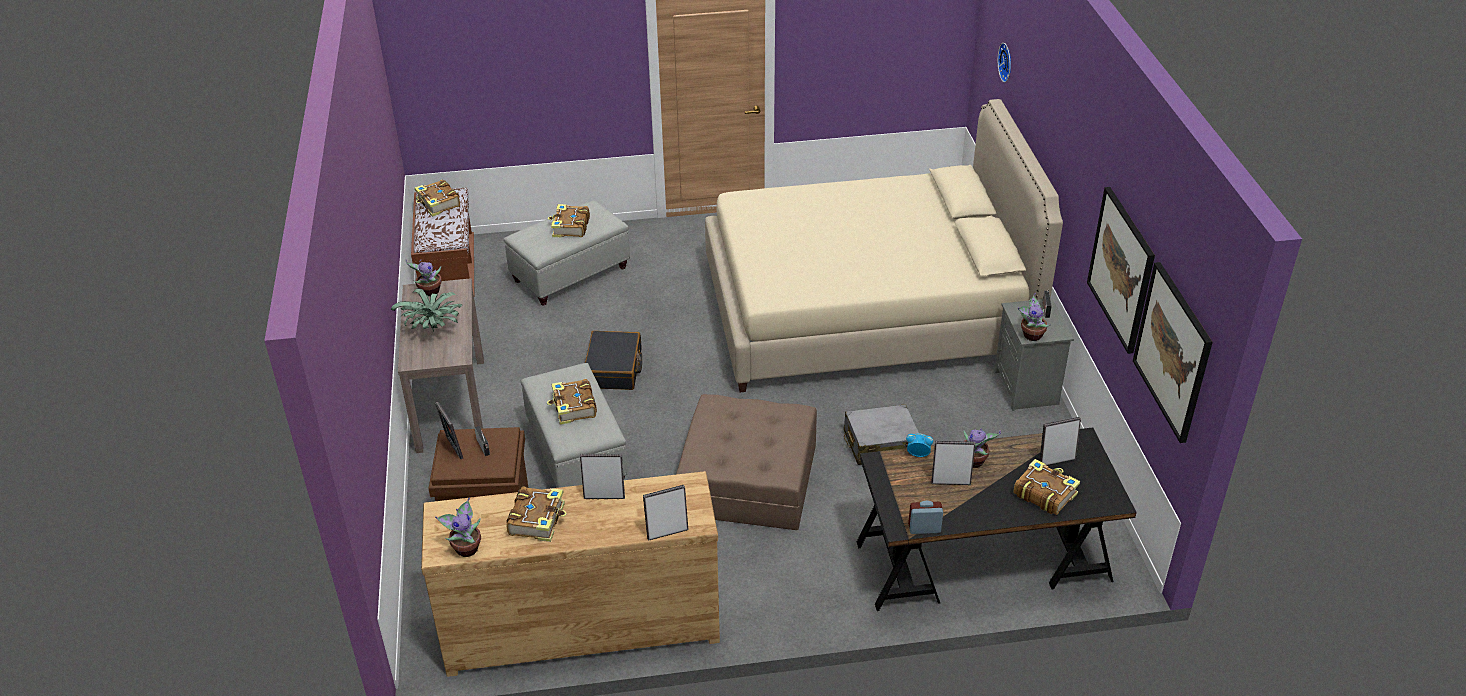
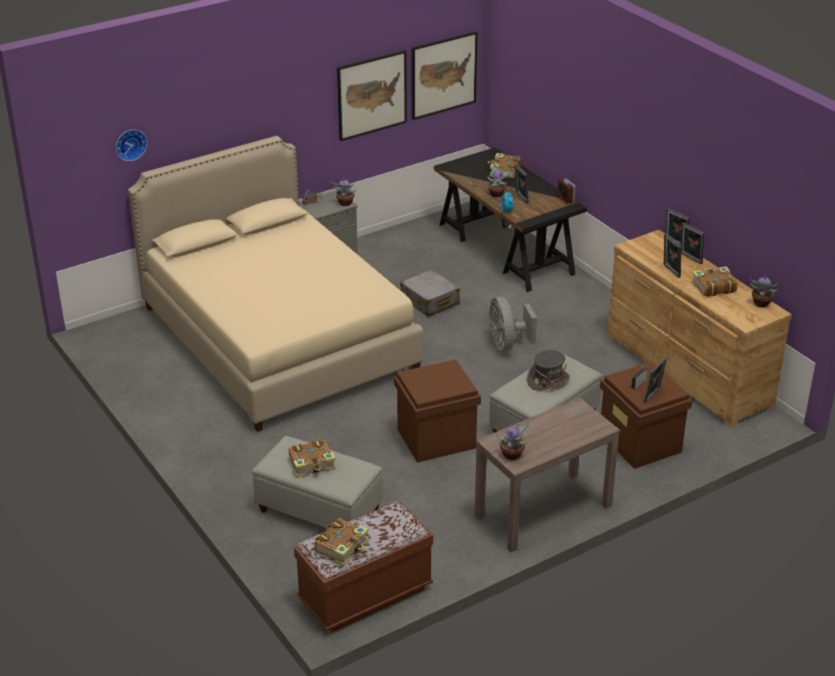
camera: 115 degrees left, 5 degrees down
potted plant [391,288,463,331] -> none
book [547,379,597,425] -> grey hat [527,350,570,391]
black suitcase [585,331,642,390] -> brown storage box [394,359,481,463]
brown ottoman [676,394,817,530] -> grey fan [489,296,537,351]
picture frame [1040,417,1081,466] -> picture frame moved to [681,222,704,264]

